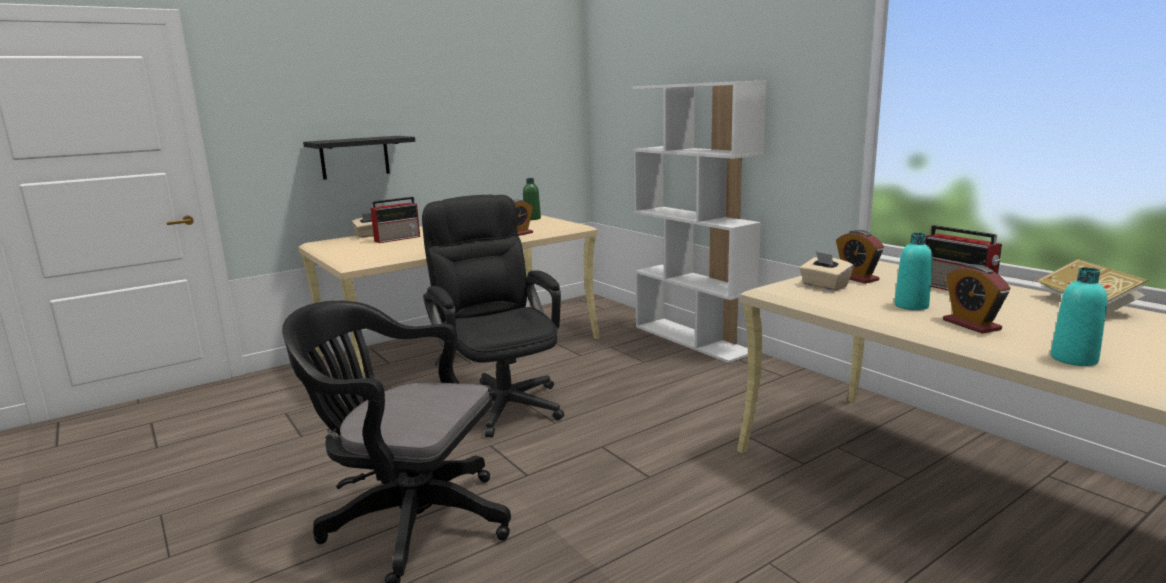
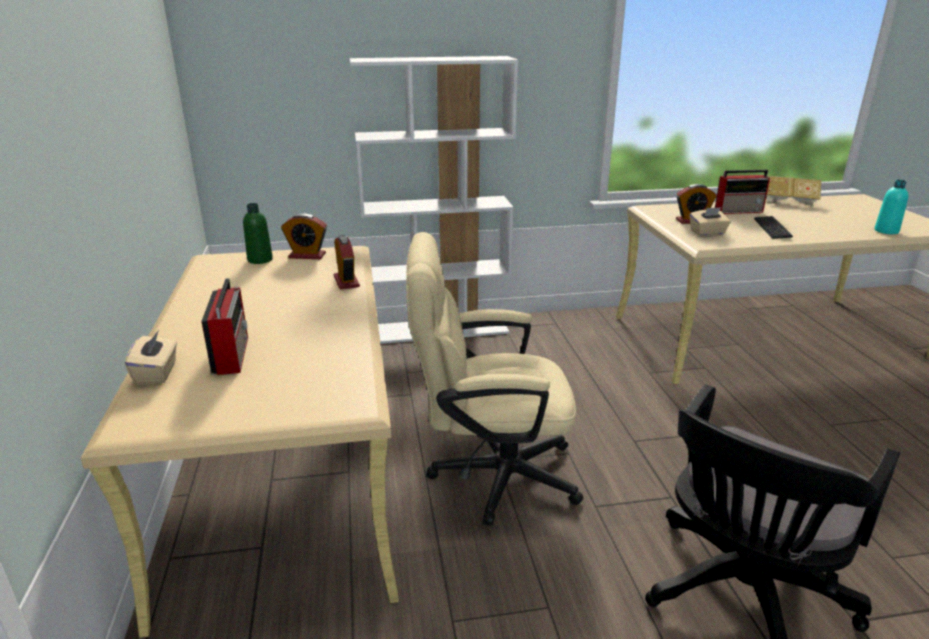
camera: 65 degrees left, 10 degrees up
black shelf [303,136,415,180] -> none
black office chair [422,195,564,438] -> beige office chair [406,232,583,526]
turquoise bottle [894,233,933,310] -> keyboard [754,216,793,239]
alarm clock [943,264,1010,334] -> alarm clock moved to [281,213,327,259]

